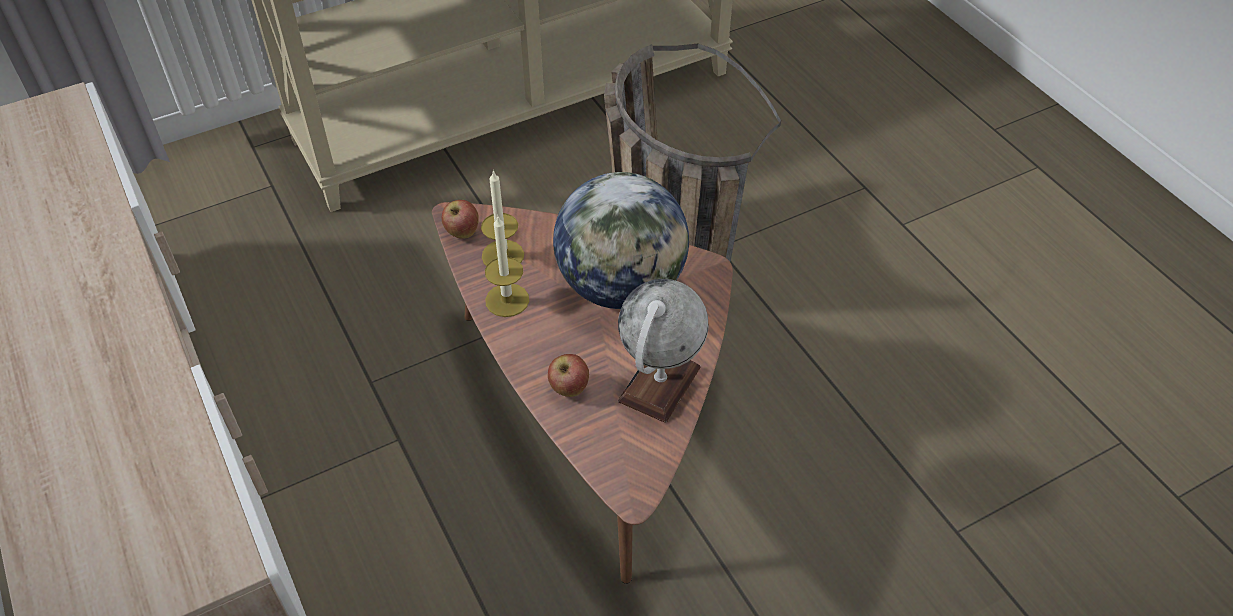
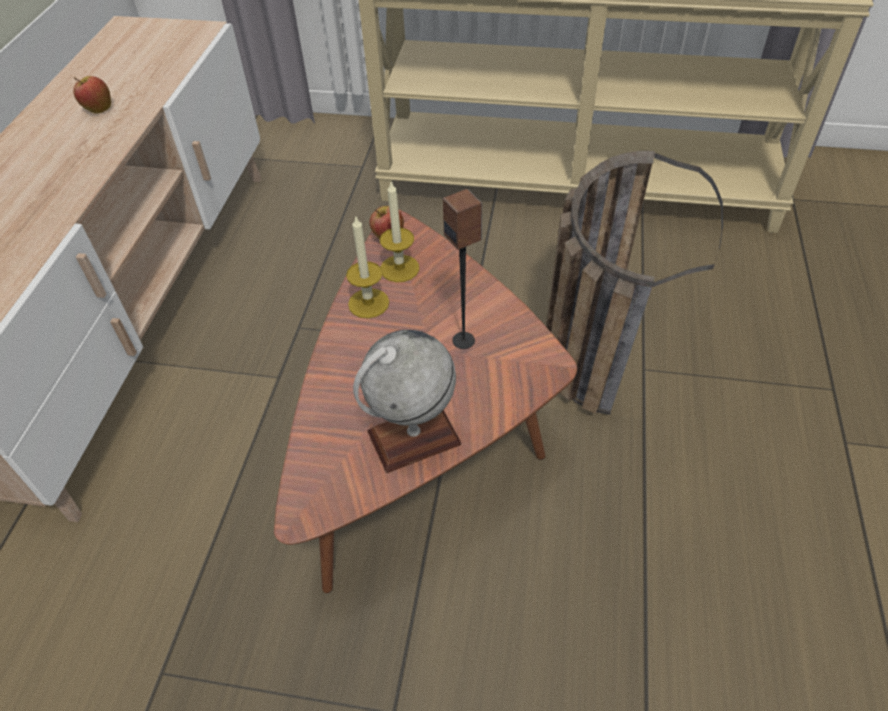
camera: 40 degrees right, 0 degrees up
apple [548,354,589,397] -> apple moved to [73,76,111,114]
globe [553,172,689,309] -> speaker [443,189,482,349]

